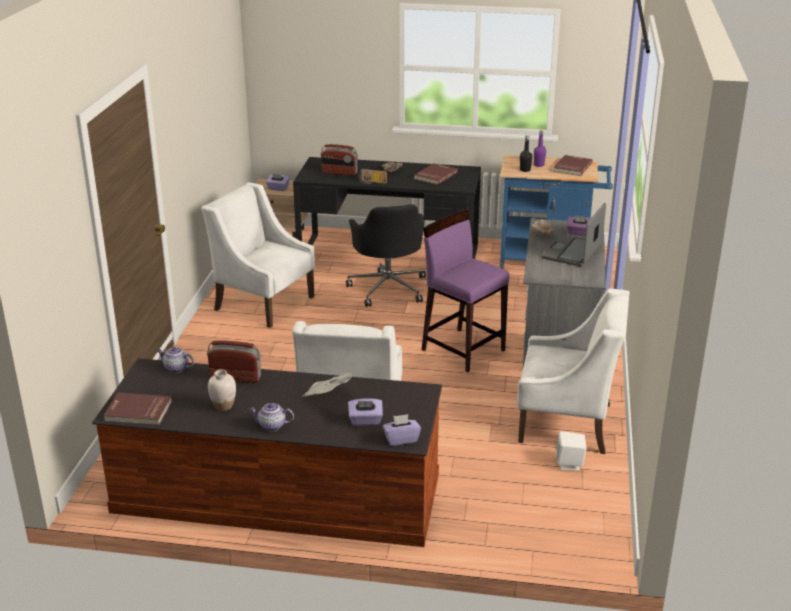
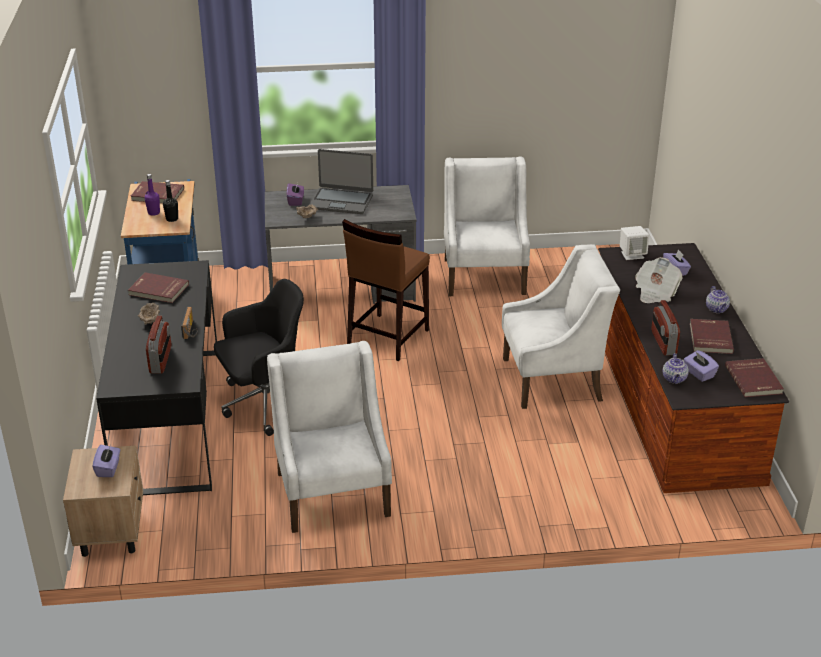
camera: 105 degrees left, 5 degrees up
white armchair [201,182,315,328] -> white armchair turned 150 degrees clockwise [267,341,392,533]
white vase [208,370,236,411] -> red book [690,319,734,354]
purple tissue box [383,414,421,446] -> purple tissue box moved to [684,350,719,382]
purple stool [422,210,509,372] -> brown stool [342,219,430,361]
white speaker [556,431,587,471] -> white speaker moved to [620,226,649,260]

